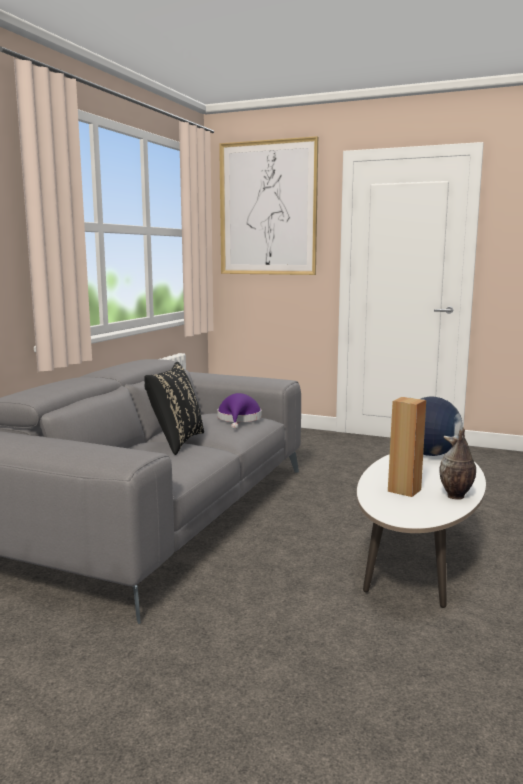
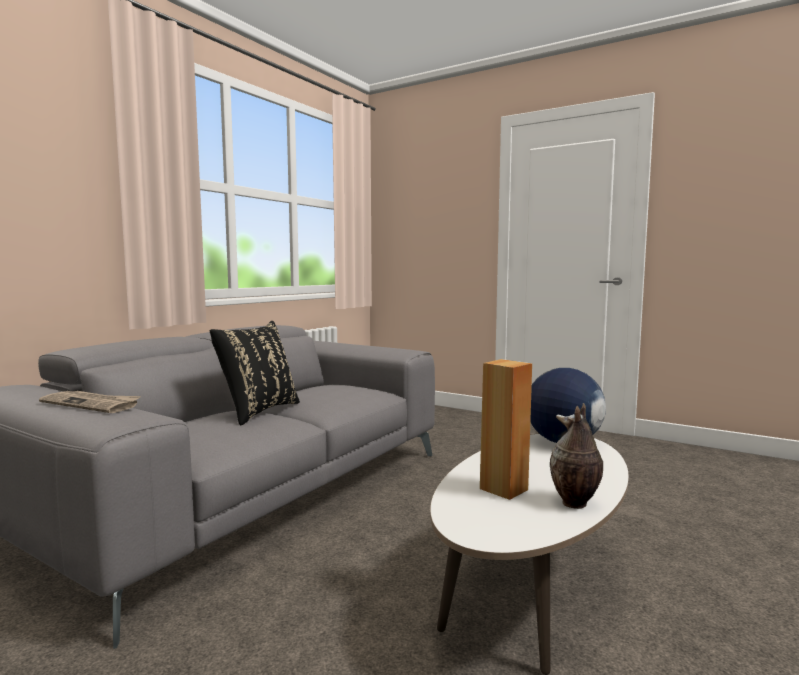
camera: 10 degrees right, 5 degrees down
purple hat [217,393,261,429] -> none
picture [219,136,318,275] -> none
none -> newspaper [39,391,141,413]

